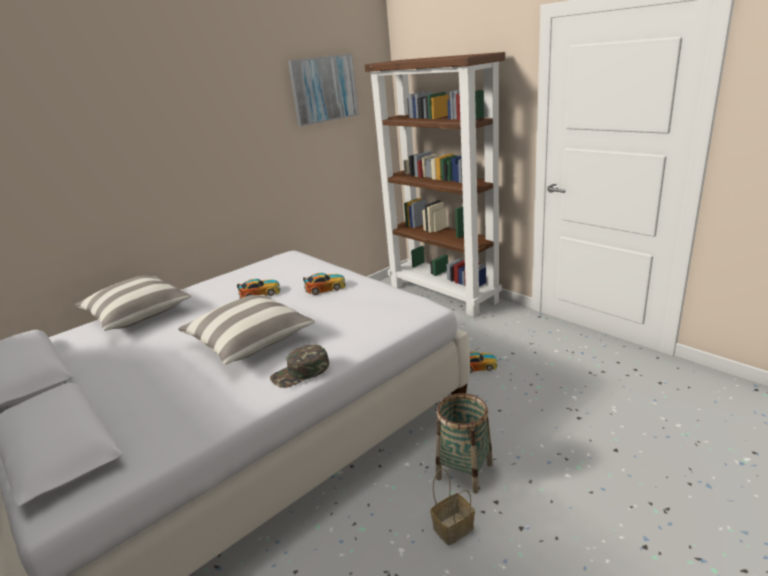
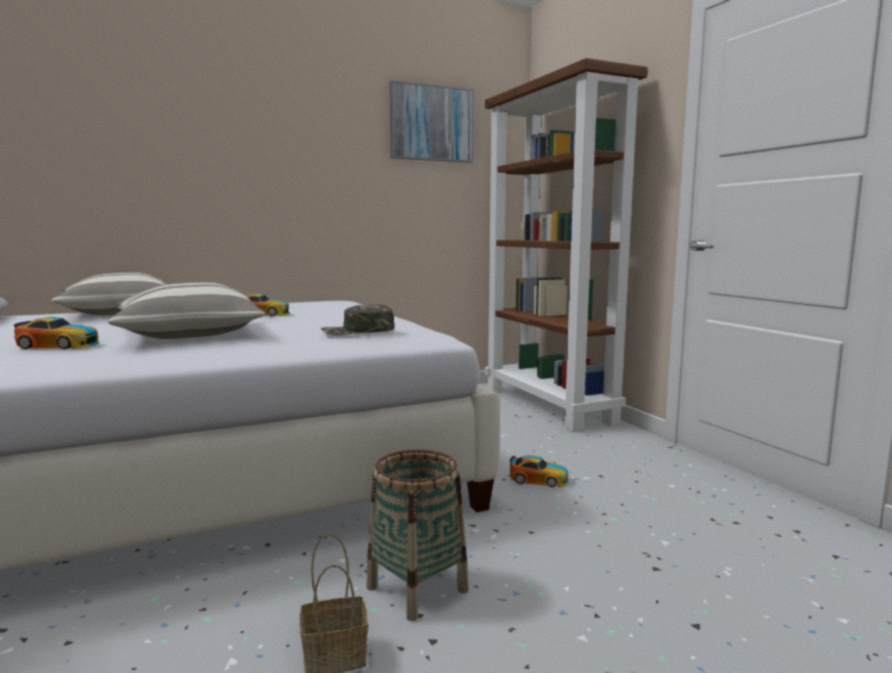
camera: 15 degrees right, 15 degrees down
green cap [270,345,329,388] -> green cap moved to [321,304,395,335]
toy car [303,273,346,295] -> toy car moved to [14,317,99,349]

